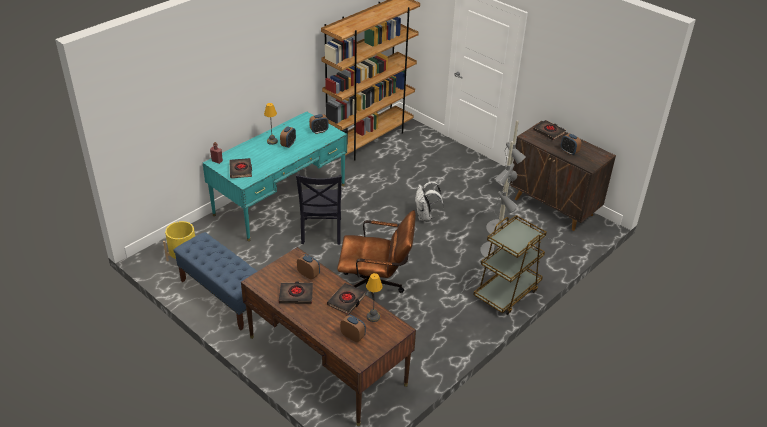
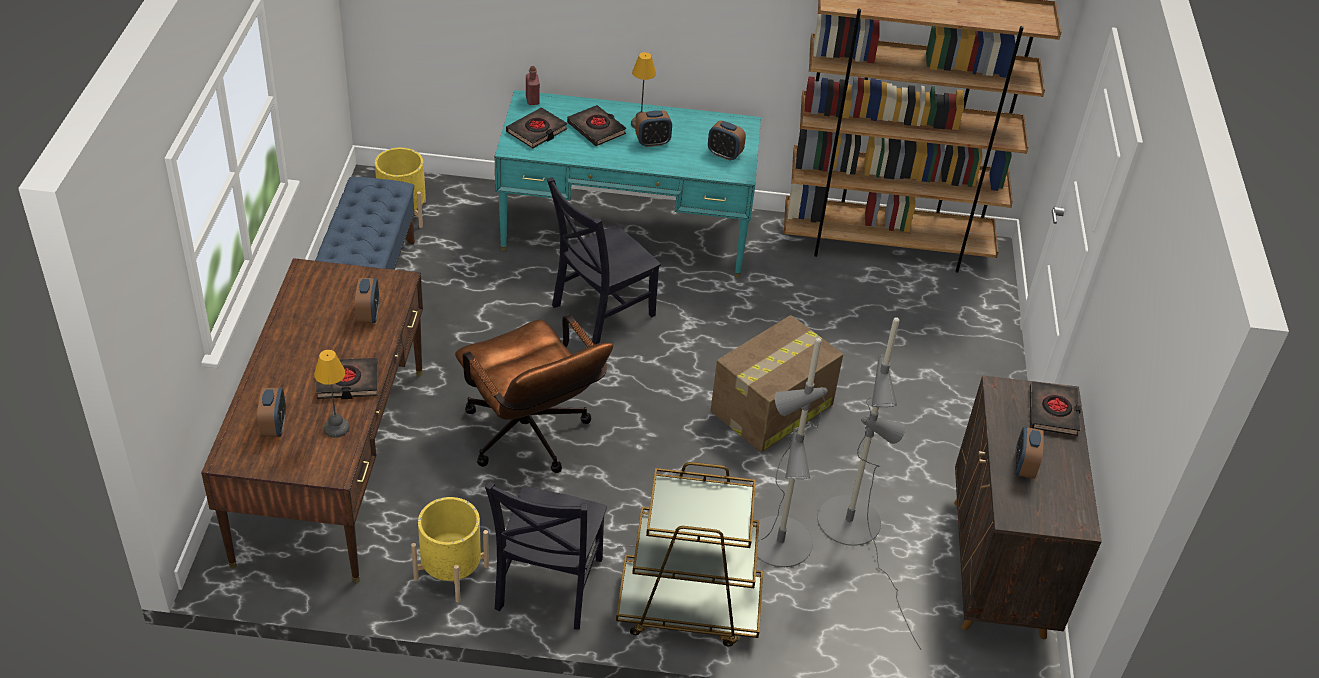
camera: 50 degrees right, 5 degrees up
black book [279,282,313,304] -> black book moved to [567,105,626,146]
white backpack [415,181,444,221] -> cardboard box [711,315,843,453]
none -> yellow planter [411,497,489,603]
none -> black chair [485,481,607,630]

